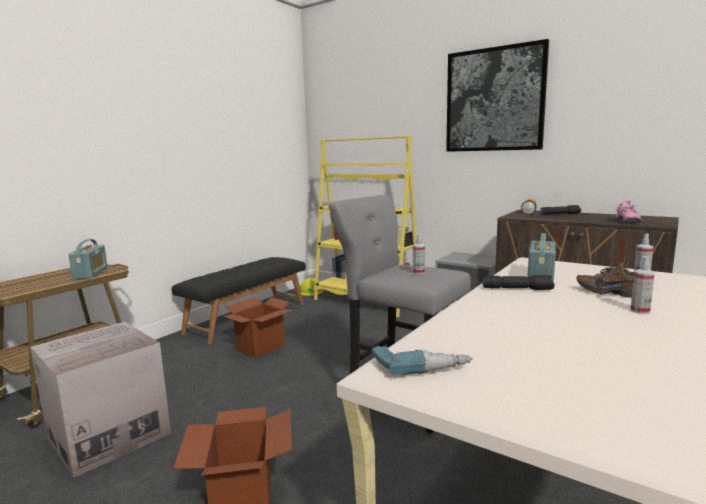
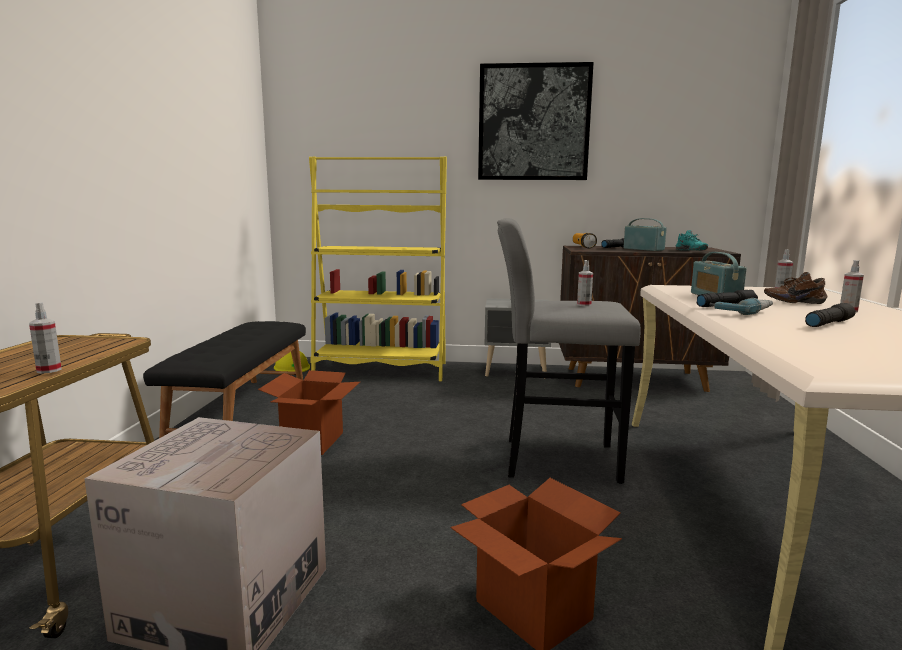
camera: 30 degrees left, 0 degrees up
radio [69,239,107,279] -> radio moved to [624,218,667,251]
power drill [372,345,473,375] -> power drill moved to [710,298,773,315]
pink shoe [615,200,641,222] -> turquoise shoe [676,230,708,251]
none -> spray bottle [29,302,62,374]
none -> black flashlight [805,303,856,327]

